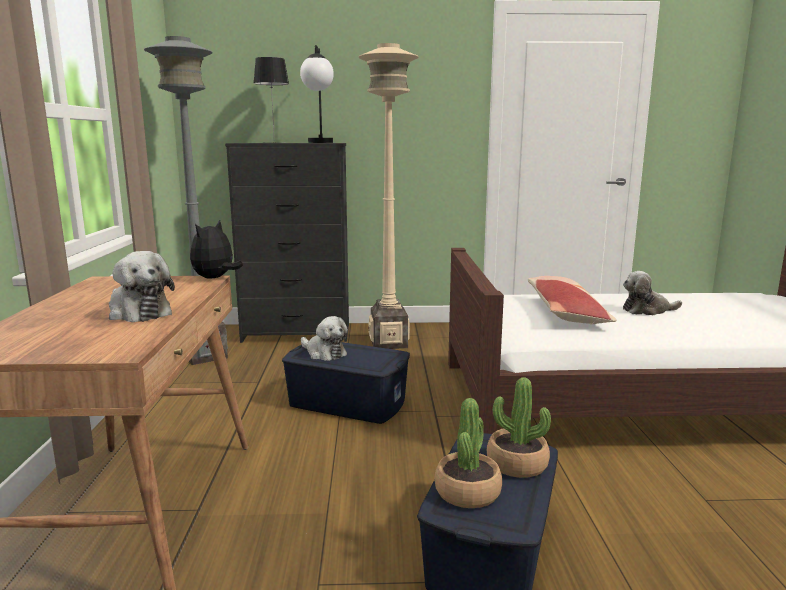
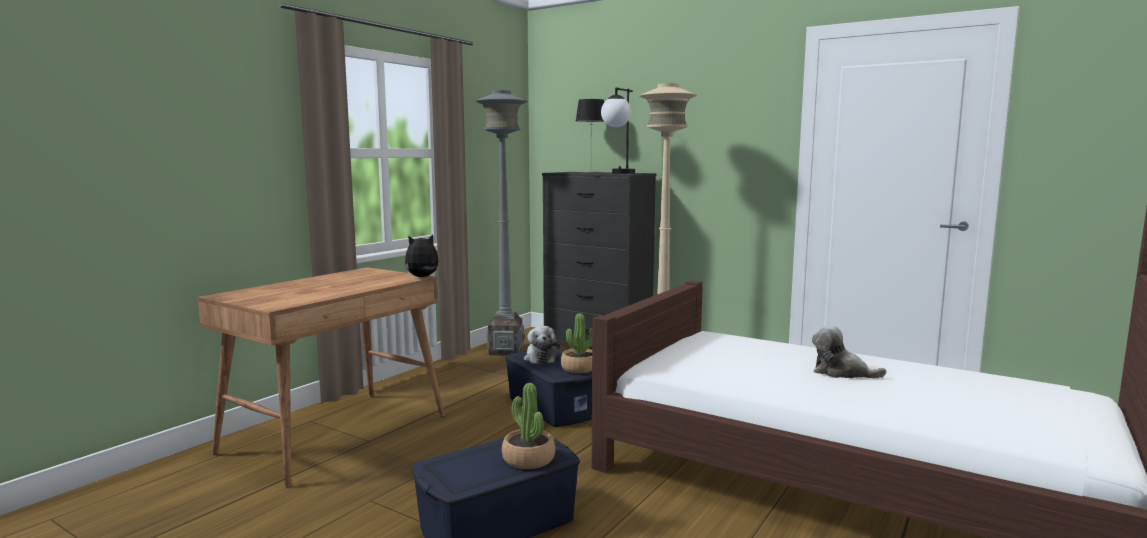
camera: 35 degrees right, 5 degrees down
plush toy [109,251,175,322] -> none
potted plant [435,398,502,508] -> potted plant moved to [561,313,592,373]
pillow [528,276,617,324] -> none

